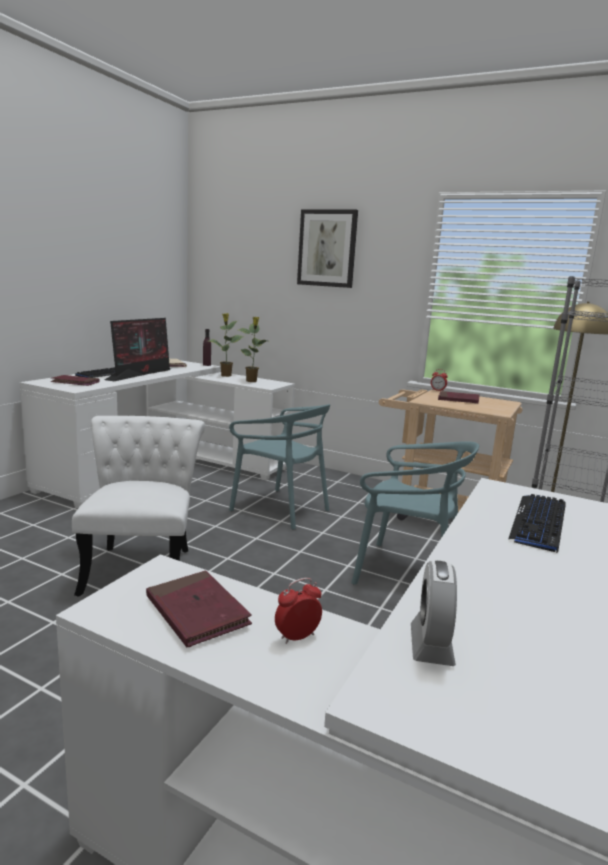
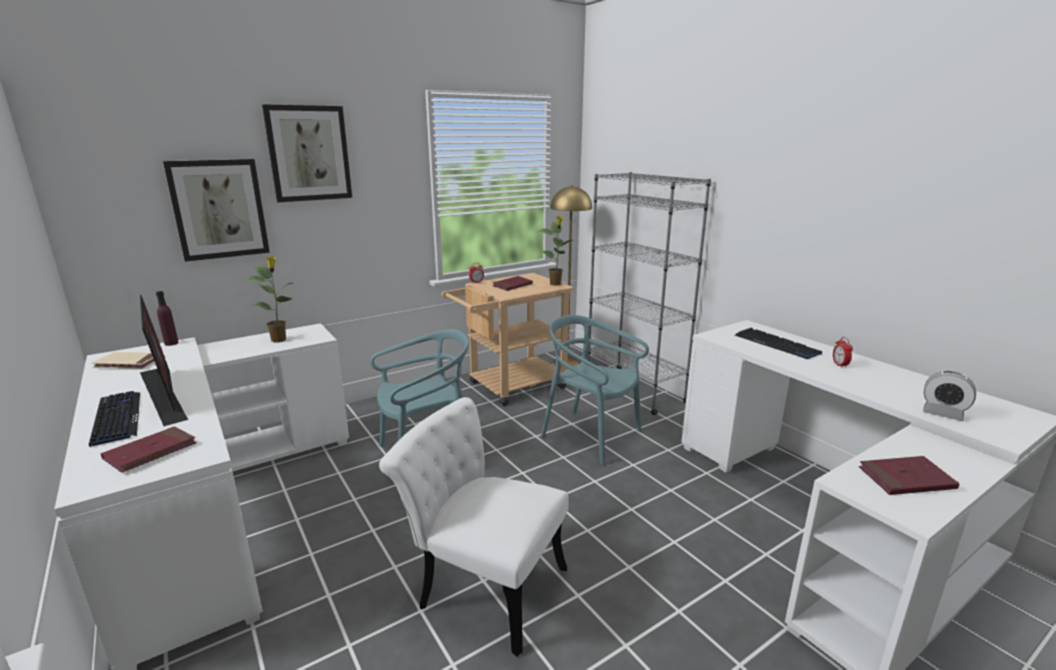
camera: 60 degrees left, 5 degrees up
potted plant [209,313,243,377] -> potted plant moved to [539,216,572,285]
alarm clock [275,578,322,644] -> alarm clock moved to [833,337,853,368]
turquoise chair [351,441,479,585] -> turquoise chair turned 105 degrees counterclockwise [541,315,649,465]
none -> picture [163,159,270,262]

